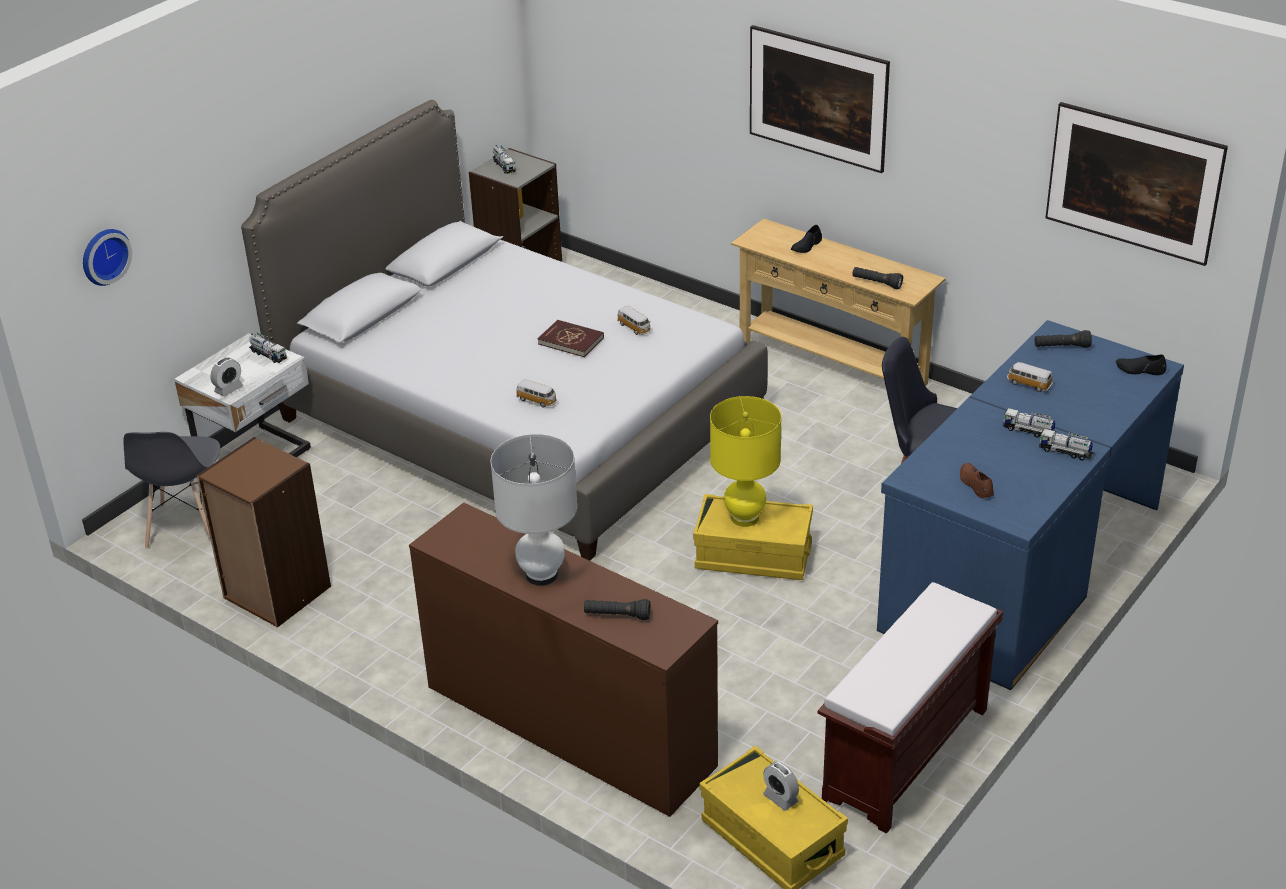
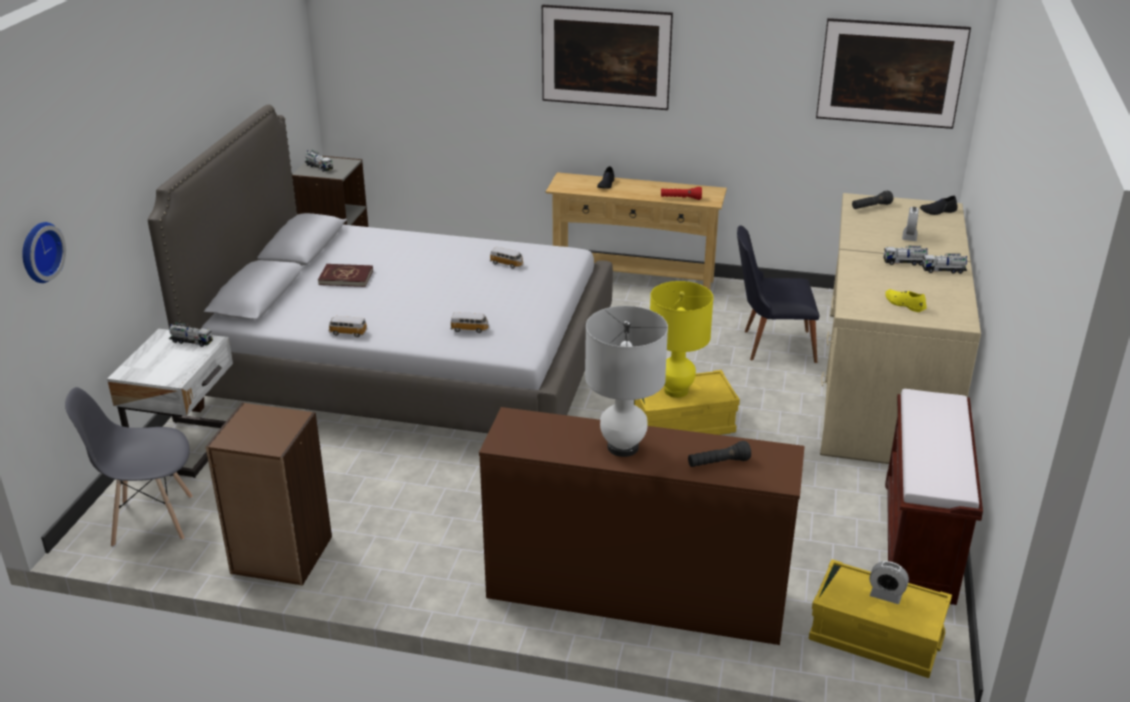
camera: 25 degrees left, 5 degrees down
grey chair [124,432,220,549] -> grey chair turned 105 degrees clockwise [65,387,193,547]
alarm clock [210,357,243,397] -> alarm clock moved to [902,207,919,241]
red book [538,320,604,357] -> red book moved to [318,264,373,287]
black flashlight [853,267,903,289] -> red flashlight [661,187,702,200]
blue desk [877,320,1184,690] -> beige desk [820,193,981,464]
brown shoe [960,463,994,499] -> yellow shoe [885,289,927,312]
toy car [1007,362,1052,392] -> toy car moved to [328,316,367,337]

